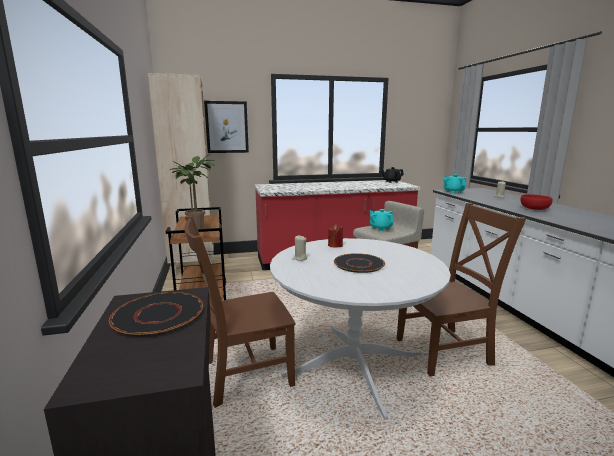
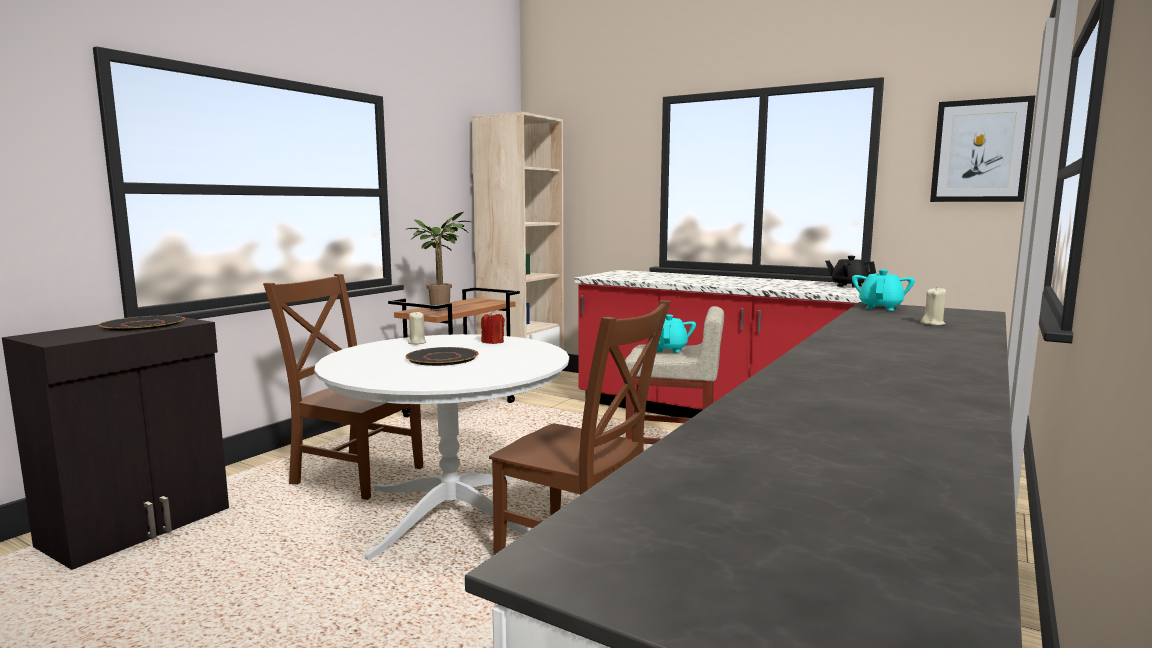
camera: 45 degrees right, 5 degrees down
picture [204,101,249,153] -> picture moved to [930,95,1036,202]
red bowl [521,194,553,210] -> none

